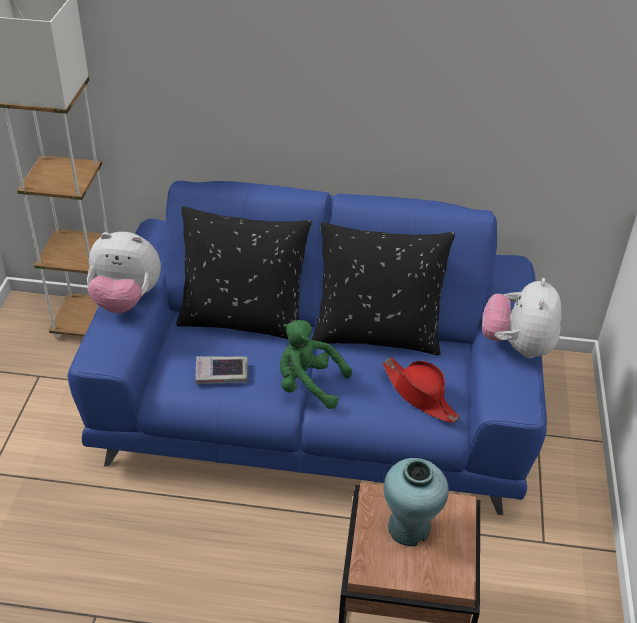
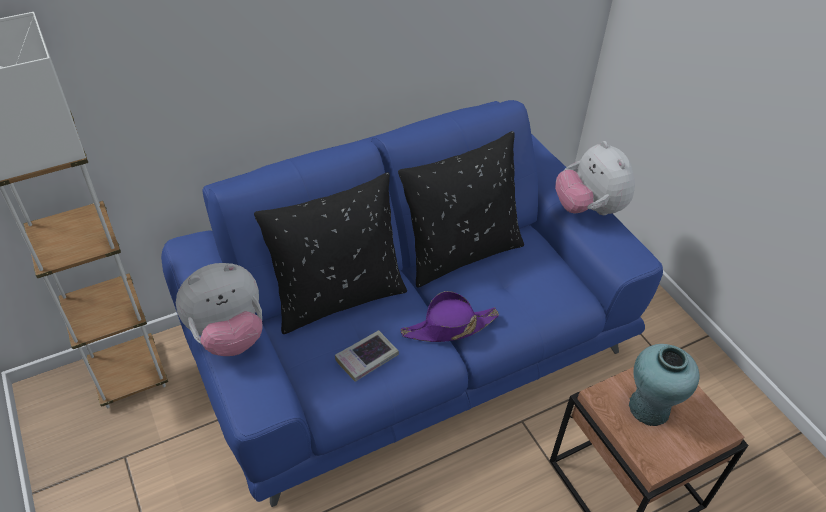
camera: 35 degrees left, 5 degrees up
green plush toy [280,320,352,409] -> purple hat [400,291,499,342]
red hat [383,357,460,423] -> none

